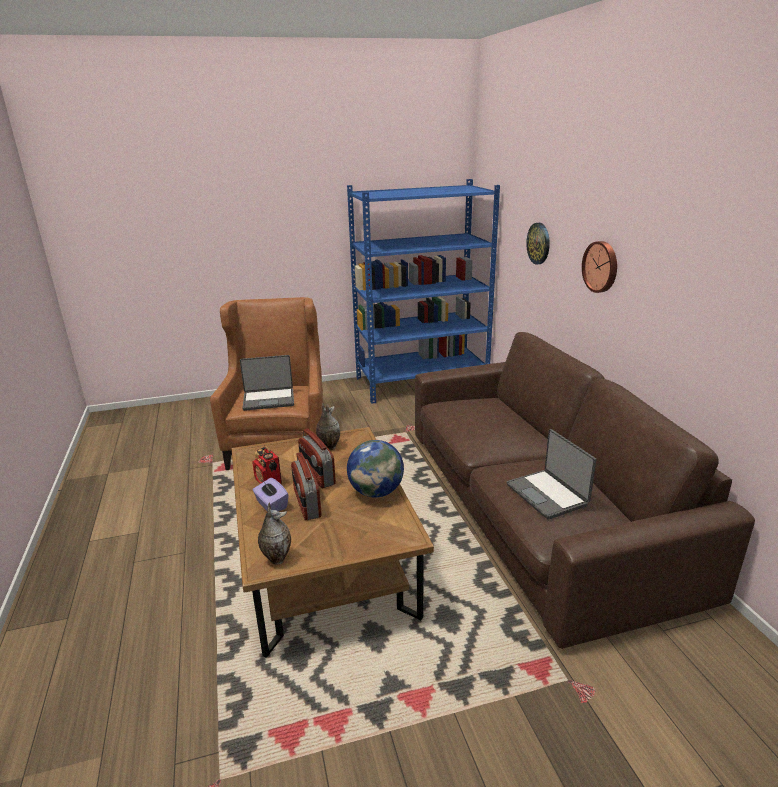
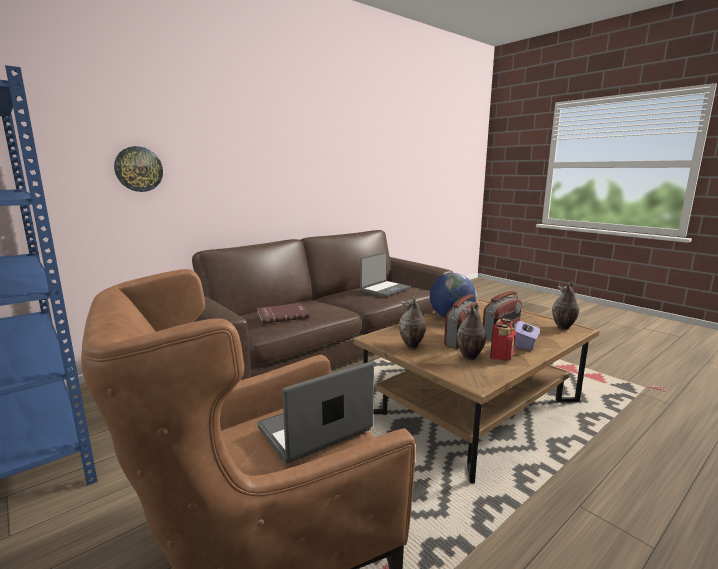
camera: 115 degrees left, 10 degrees down
laptop [240,355,294,411] -> laptop turned 90 degrees counterclockwise [257,362,374,464]
wall clock [582,241,617,293] -> none
none -> red book [257,303,309,324]
none -> vase [457,302,486,360]

